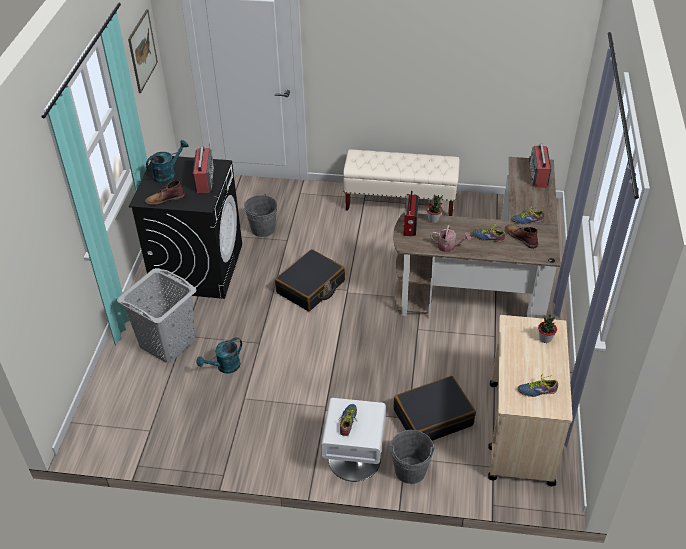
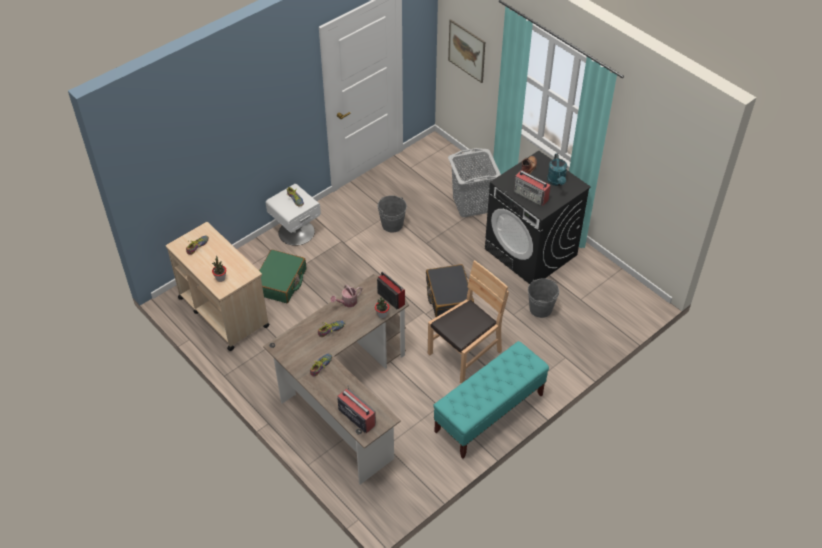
camera: 130 degrees right, 5 degrees up
picture [128,9,158,93] -> picture moved to [448,19,485,83]
turquoise watering can [196,337,242,374] -> none
beige bench [343,149,460,216] -> turquoise bench [433,341,549,458]
grey bucket [390,430,435,484] -> grey bucket moved to [377,195,407,233]
black suitcase [394,376,476,441] -> green suitcase [259,249,306,303]
brown boot [505,225,538,249] -> none
none -> brown chair [428,260,509,383]

